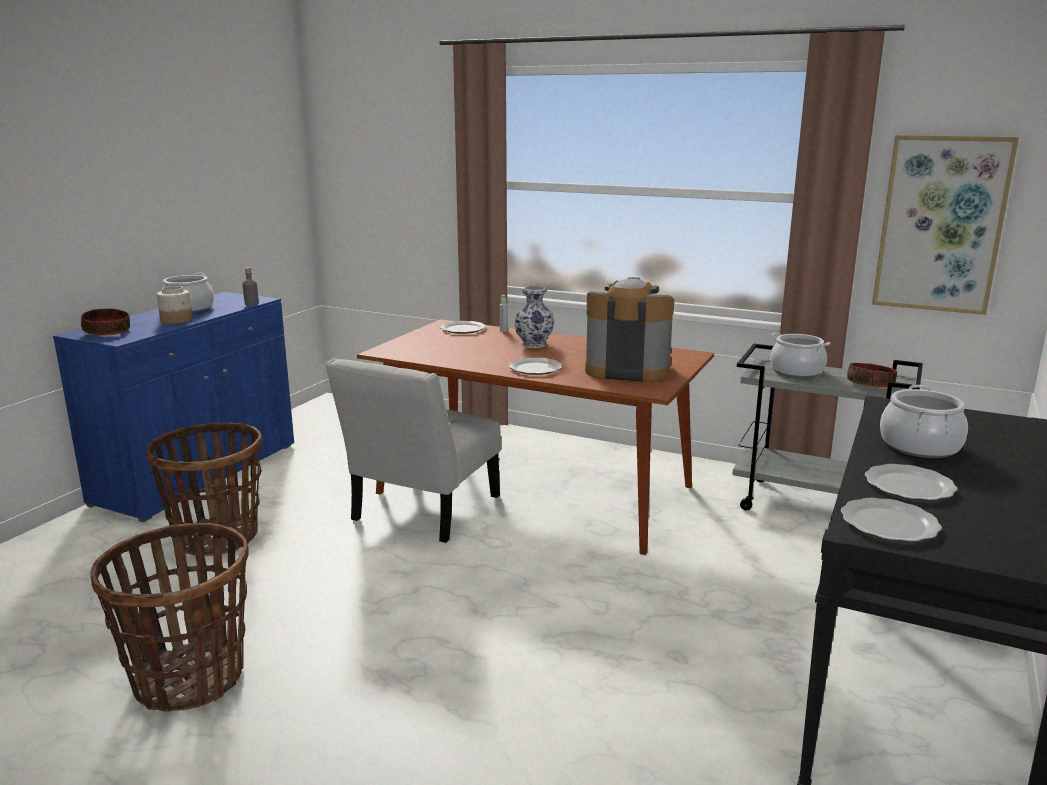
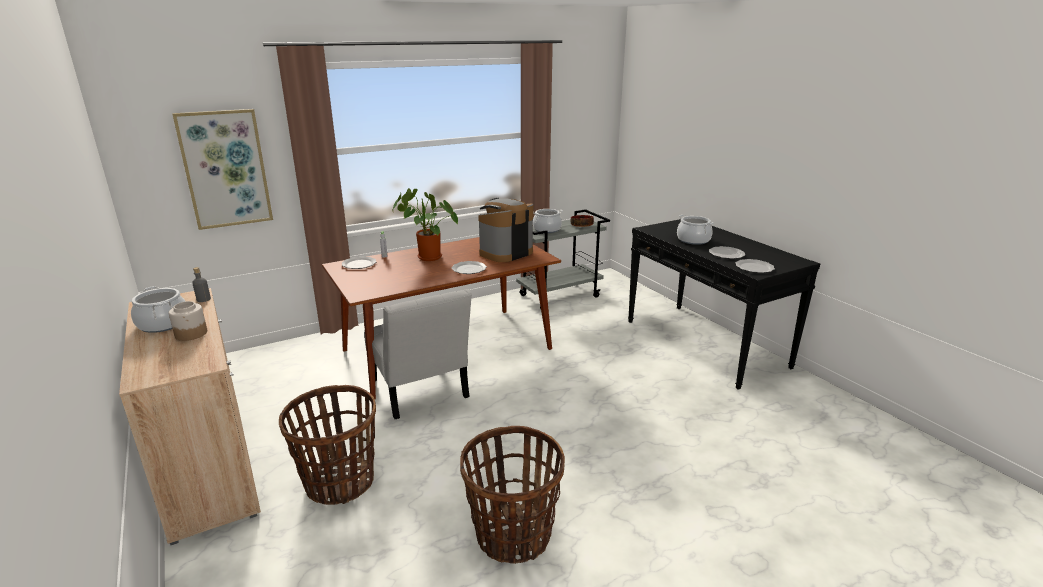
camera: 55 degrees left, 5 degrees up
blue cabinet [53,292,294,523] -> beige cabinet [119,288,261,545]
bowl [81,309,130,335] -> none
vase [514,286,554,348] -> potted plant [392,188,458,261]
picture [872,135,1019,315] -> picture moved to [172,109,273,230]

